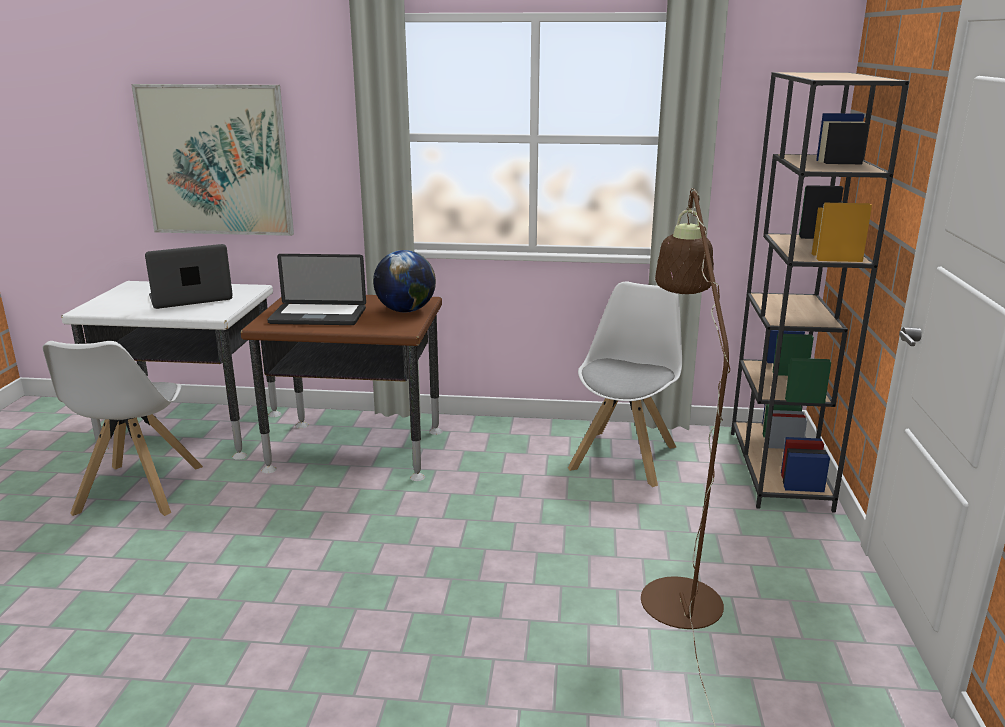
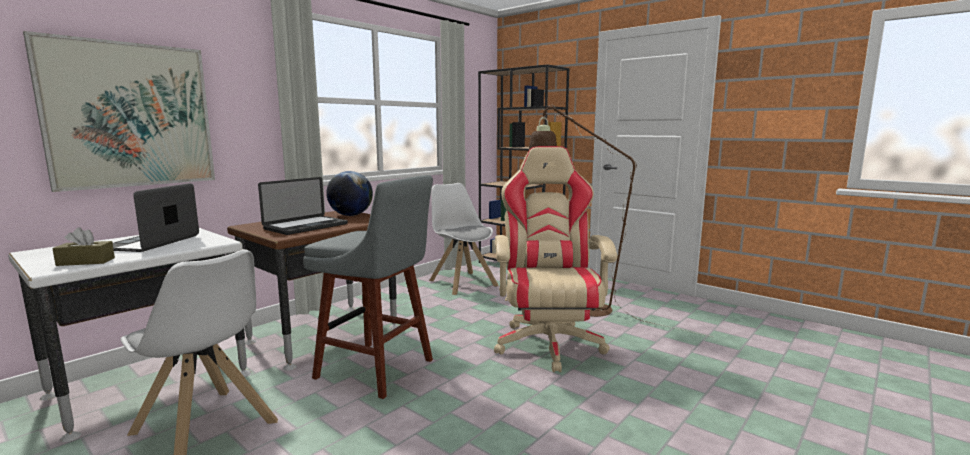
camera: 55 degrees left, 10 degrees down
none -> brown tissue box [52,227,115,266]
none -> grey stool [303,175,433,399]
none -> beige office chair [494,146,618,372]

